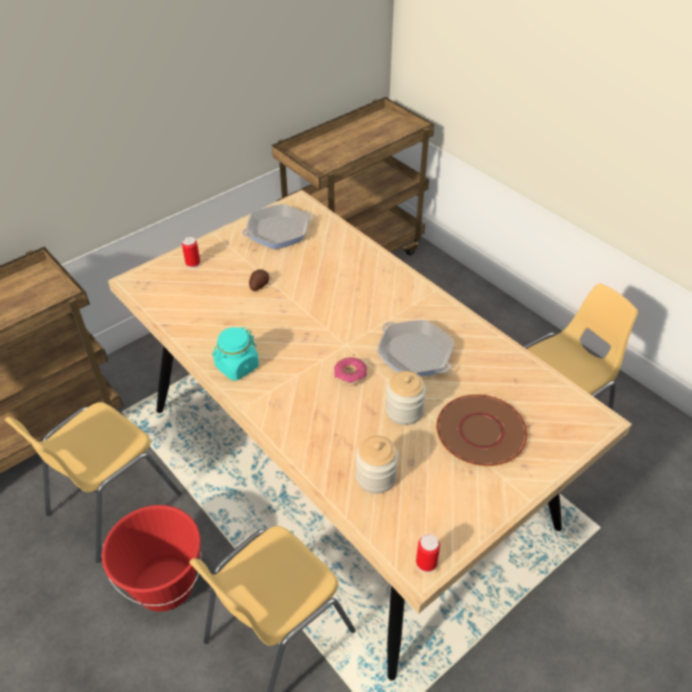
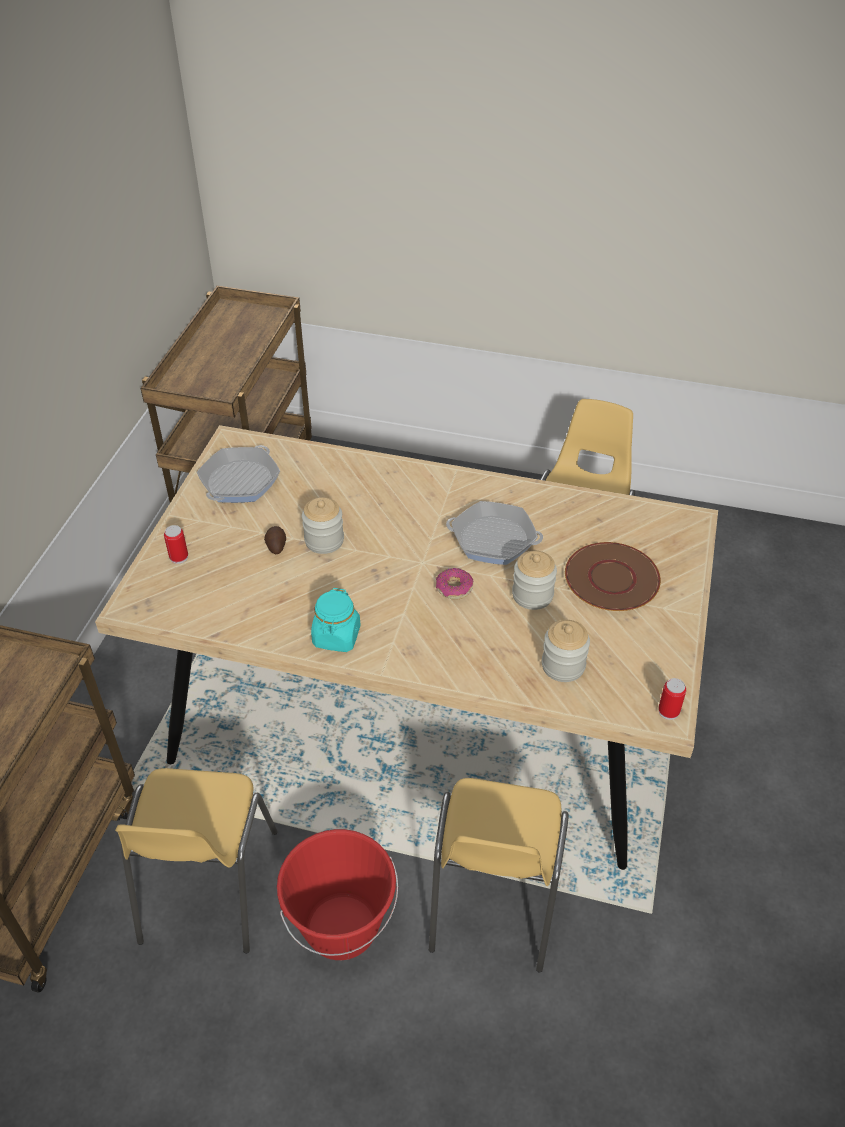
camera: 35 degrees left, 0 degrees up
none -> jar [302,497,344,554]

